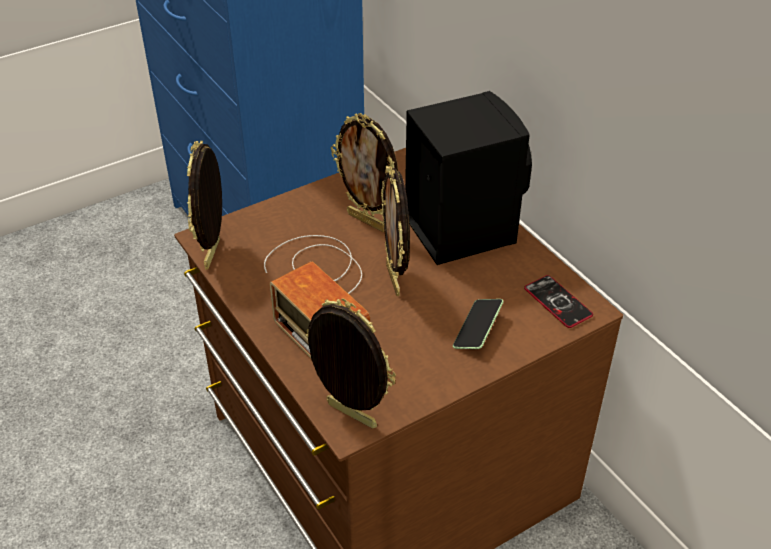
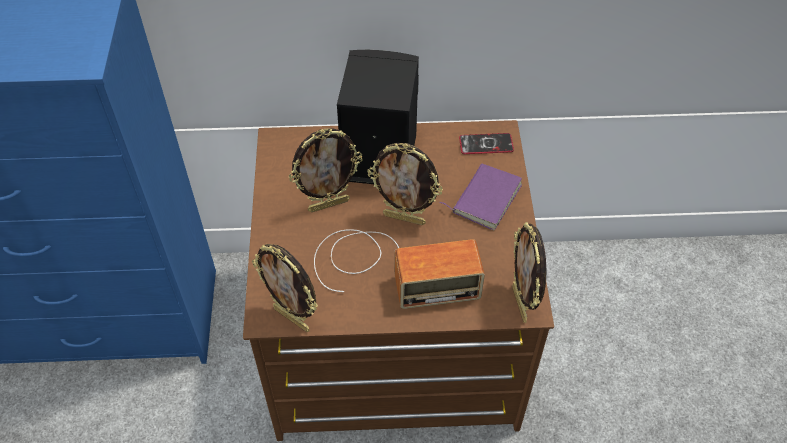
camera: 60 degrees left, 10 degrees up
picture frame [306,298,396,429] -> picture frame turned 75 degrees counterclockwise [512,222,547,323]
phone [453,299,504,349] -> purple book [440,164,522,230]

